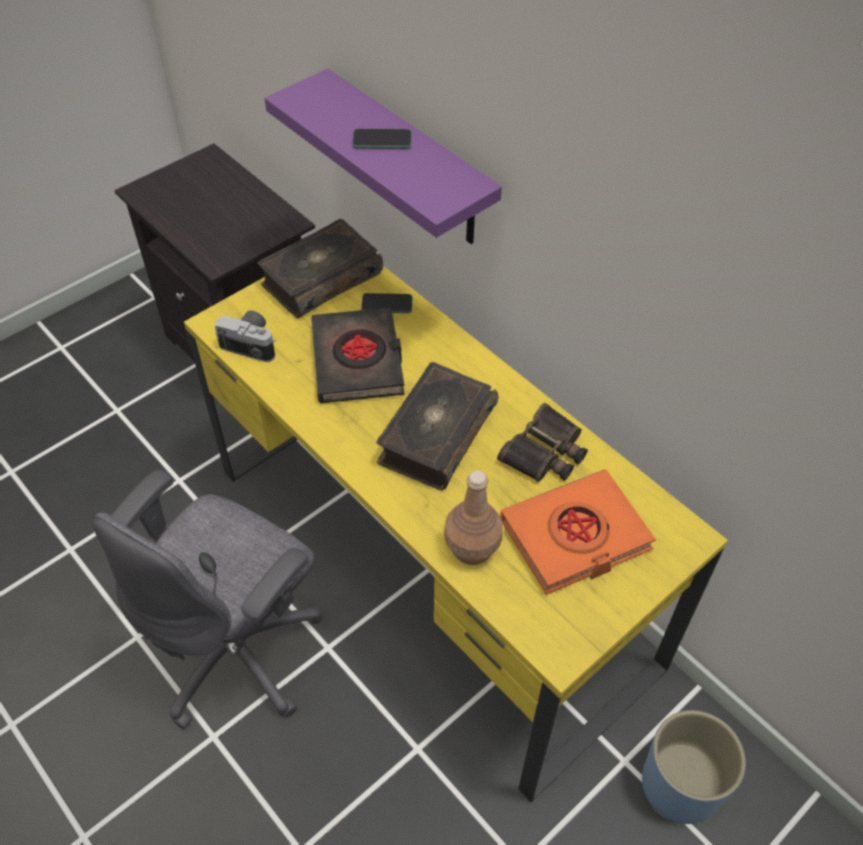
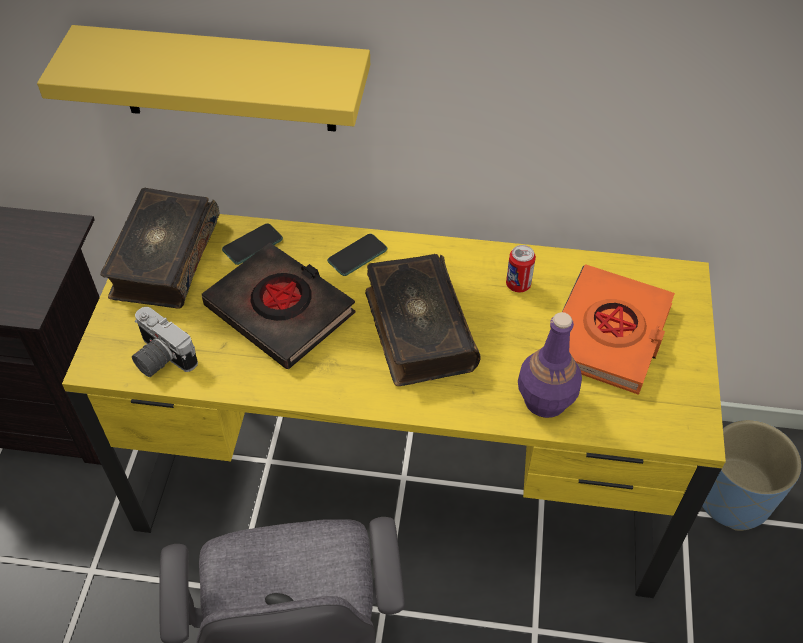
camera: 40 degrees left, 0 degrees up
camera [215,310,276,362] -> camera turned 120 degrees counterclockwise [132,307,198,377]
purple shelf [265,69,502,244] -> yellow shelf [37,25,370,132]
phone [352,129,411,149] -> phone moved to [327,234,387,276]
brown bottle [444,470,503,565] -> purple bottle [518,312,582,418]
binoculars [497,403,588,482] -> can [506,245,536,292]

